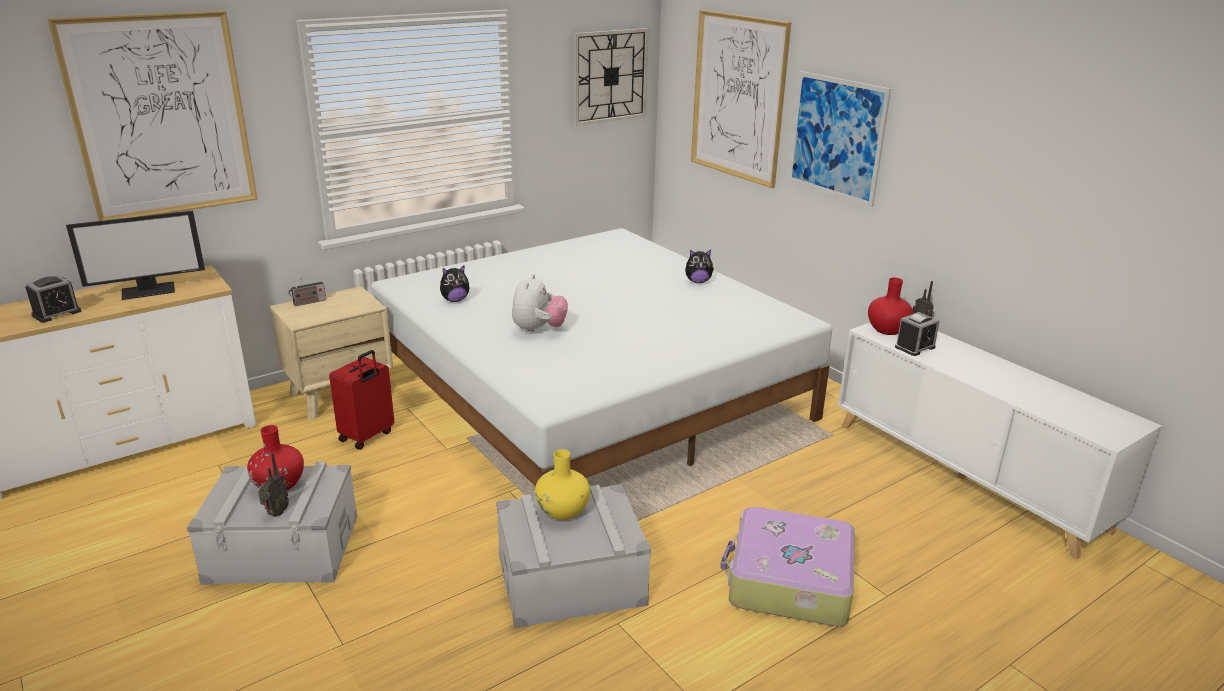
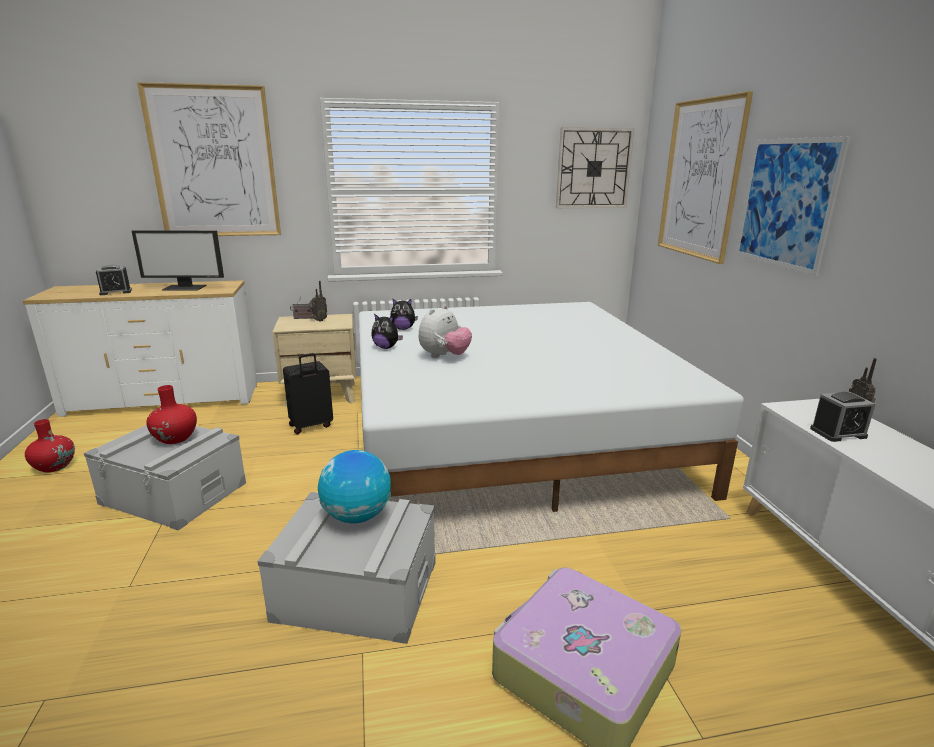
camera: 25 degrees right, 5 degrees down
radio [258,452,289,517] -> radio moved to [309,281,328,321]
red suitcase [329,350,394,450] -> black suitcase [283,353,333,434]
yellow vase [535,449,590,520] -> globe [318,450,391,523]
plush toy [685,250,714,283] -> plush toy moved to [371,314,403,349]
red vase [868,278,913,335] -> red vase moved to [25,419,75,473]

